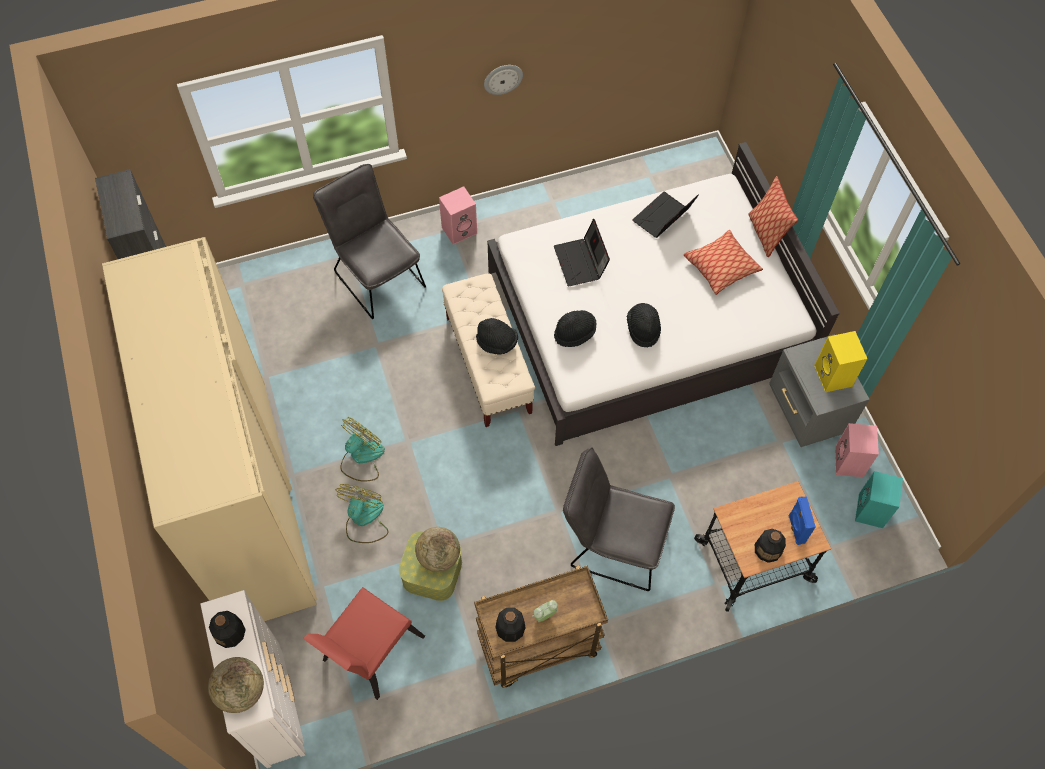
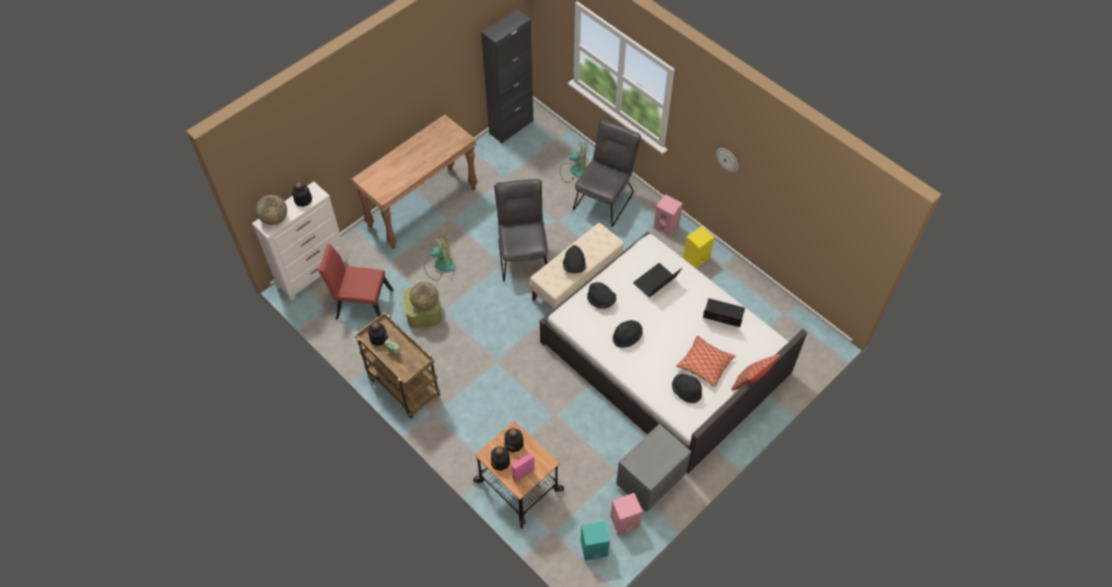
camera: 65 degrees right, 5 degrees down
beige wardrobe [102,237,318,621] -> brown console table [351,115,478,249]
fan [340,417,385,481] -> fan moved to [560,142,589,183]
grey chair [563,447,675,591] -> grey chair moved to [494,179,548,281]
blue speaker [788,496,816,545] -> pink speaker [511,452,535,482]
yellow speaker [814,331,867,392] -> yellow speaker moved to [683,226,714,268]
none -> bottle [504,428,524,453]
none -> black hat [672,374,702,403]

